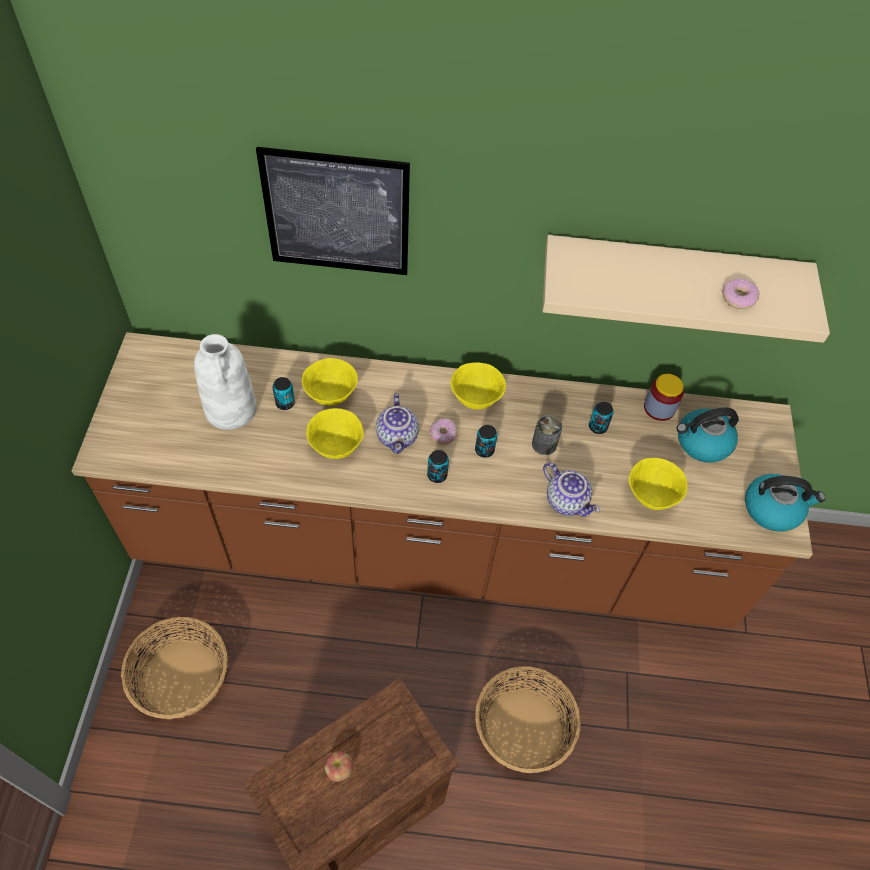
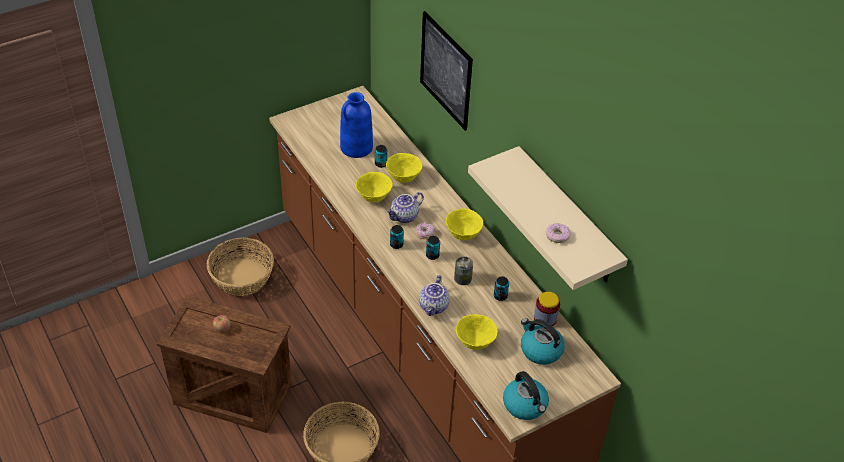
camera: 55 degrees right, 10 degrees down
white vase [194,334,257,430] -> blue vase [340,92,373,158]

